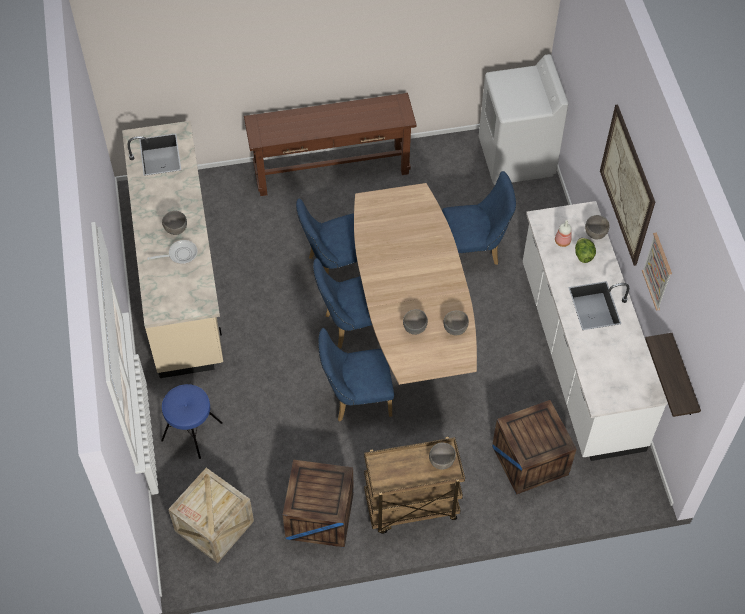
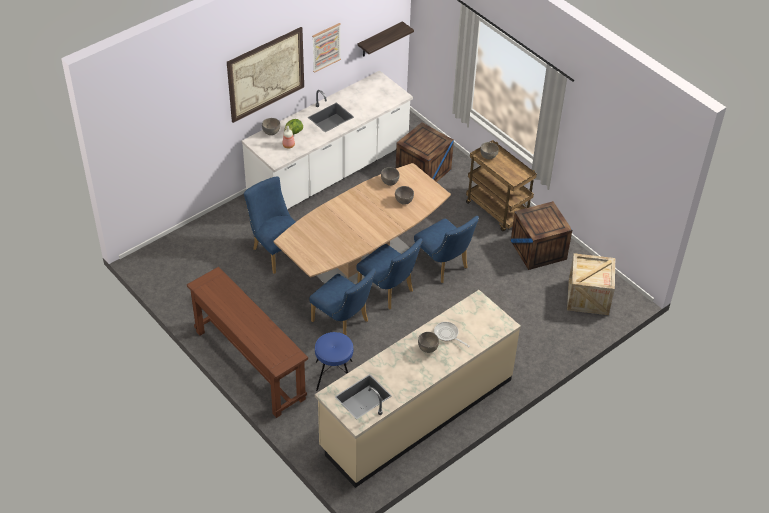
camera: 120 degrees left, 10 degrees down
blue stool [161,384,223,459] -> blue stool moved to [315,332,354,391]
white washing machine [479,54,569,185] -> none

